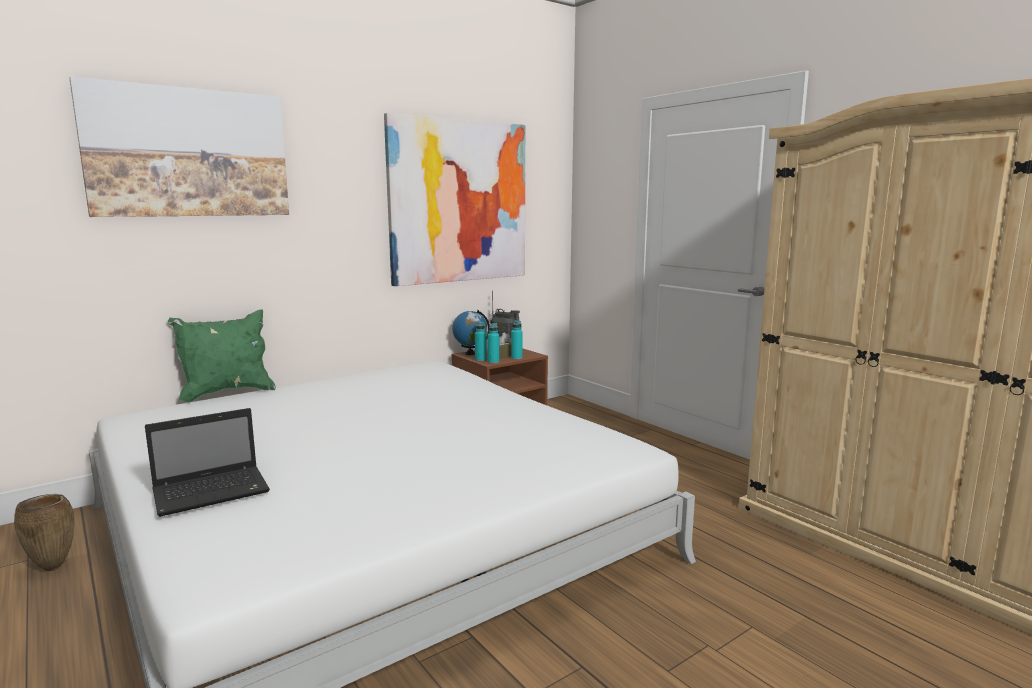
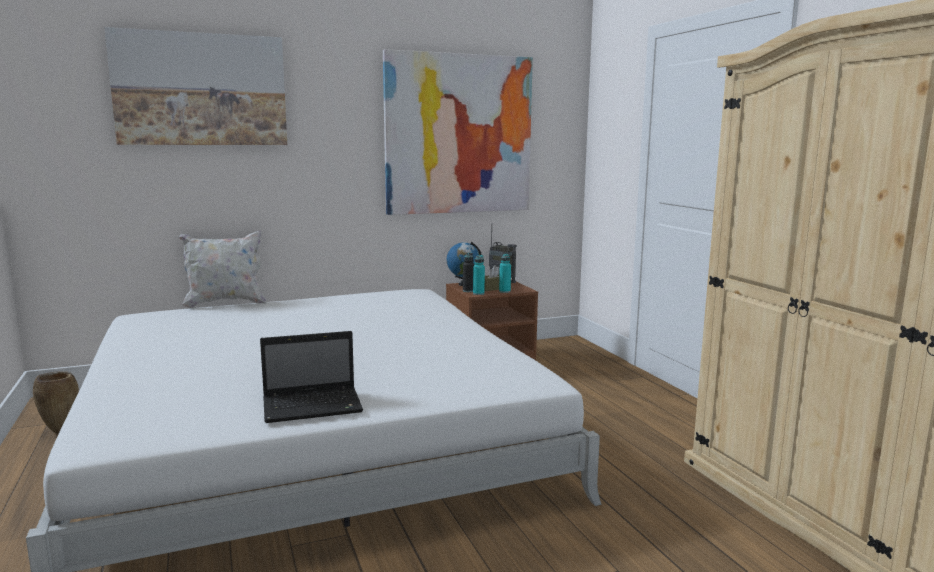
camera: 15 degrees right, 0 degrees up
laptop [145,408,270,517] -> laptop moved to [260,331,363,423]
green pillow [168,309,276,403] -> white pillow [178,230,267,308]
turquoise bottle [475,321,487,361] -> black bottle [463,253,474,292]

